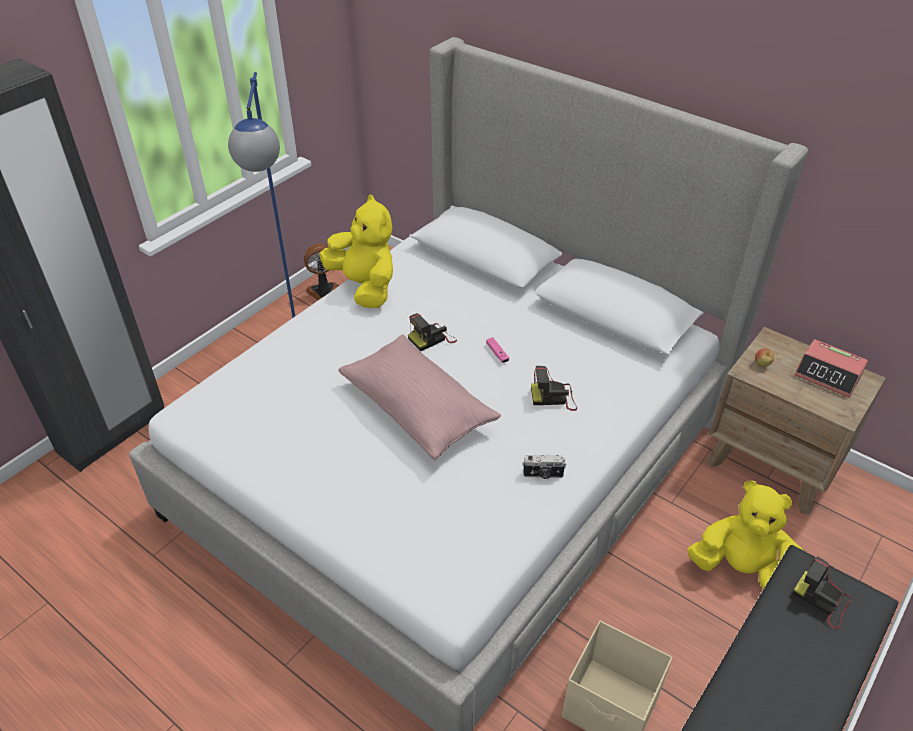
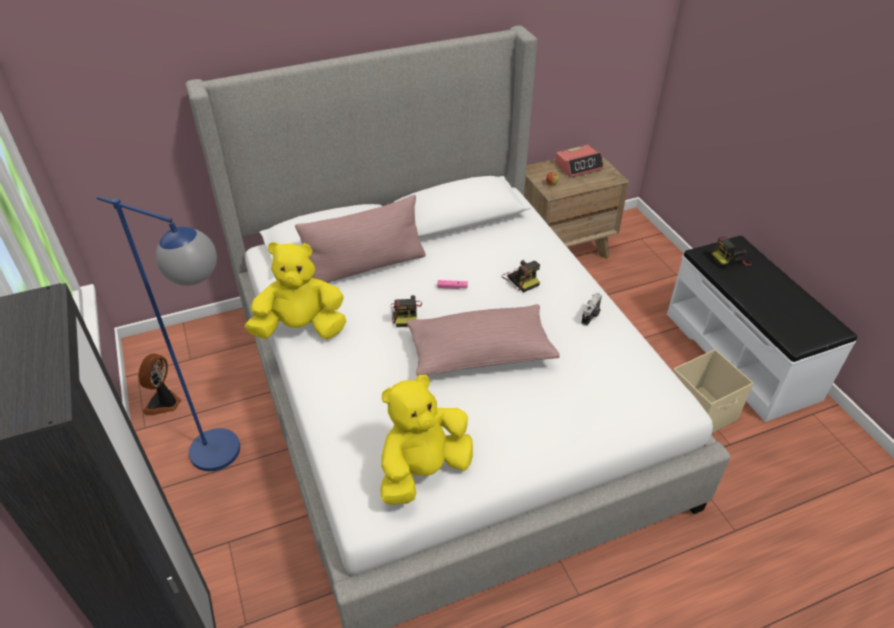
camera: 60 degrees left, 0 degrees up
camera [531,366,577,411] -> camera turned 60 degrees counterclockwise [502,260,540,292]
yellow plush toy [687,481,803,589] -> yellow plush toy moved to [380,375,473,505]
none -> pink pillow [295,195,426,283]

